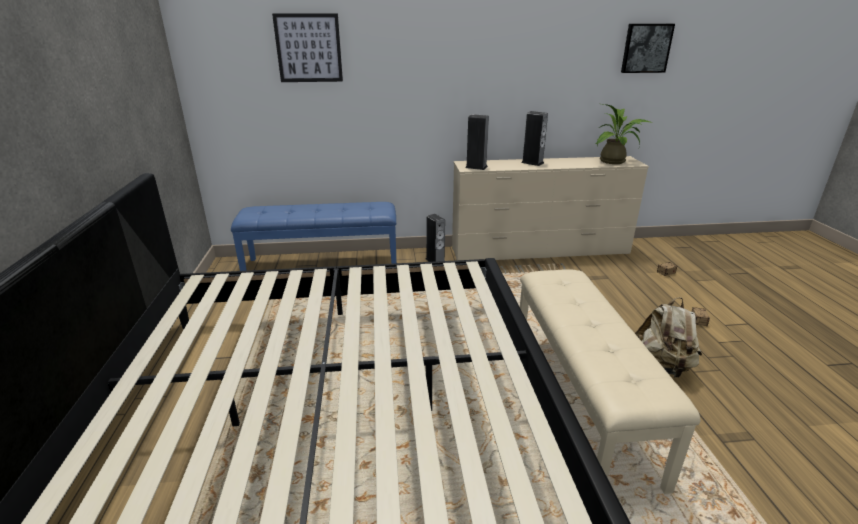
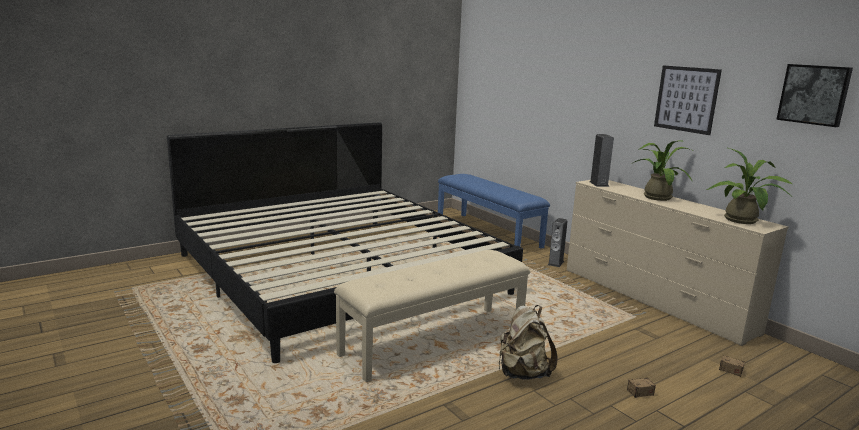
camera: 60 degrees right, 10 degrees down
picture [272,13,343,82] -> picture moved to [654,65,722,135]
speaker [521,111,548,166] -> potted plant [633,140,694,201]

